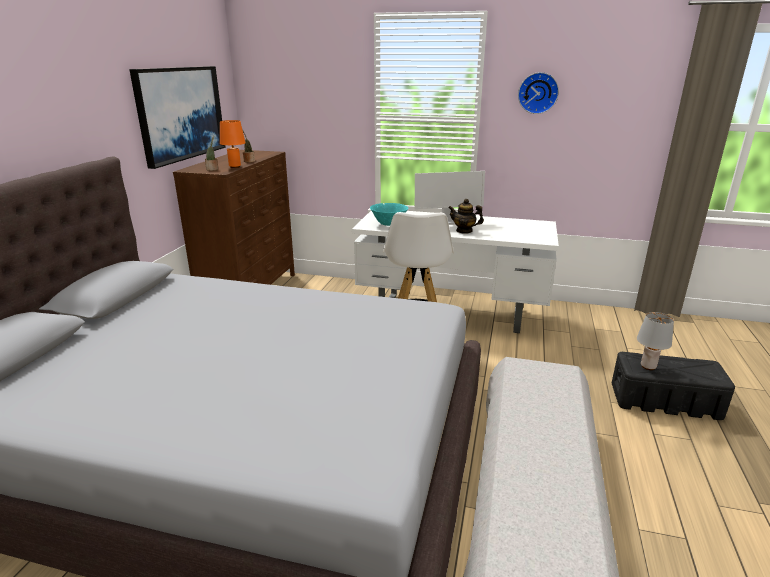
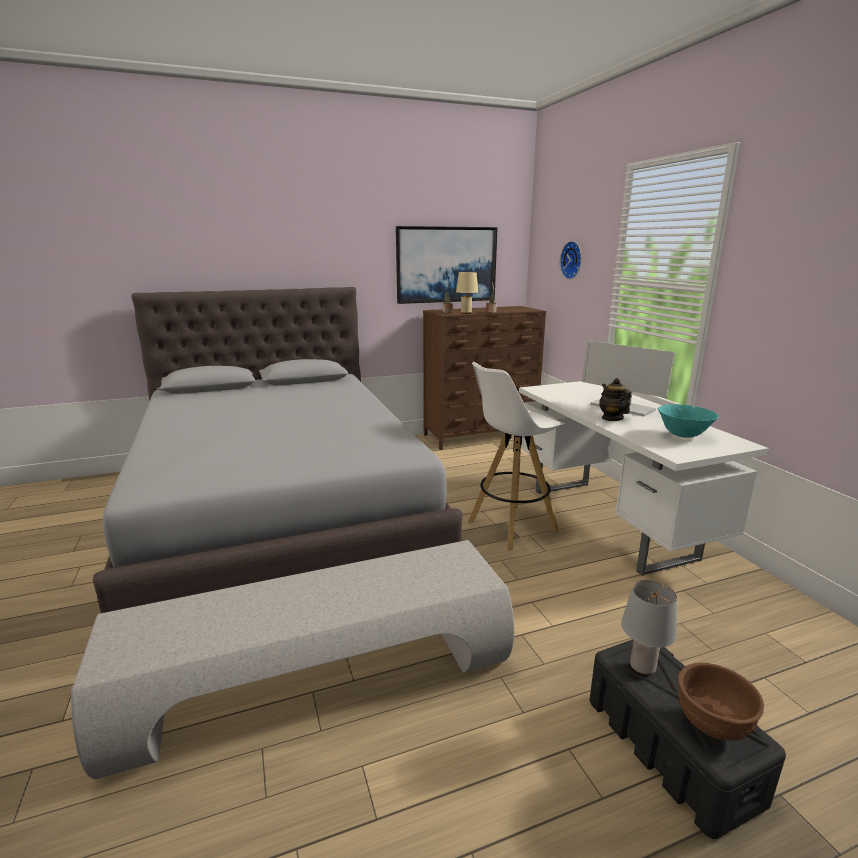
camera: 55 degrees right, 5 degrees down
orange table lamp [220,120,246,168] -> beige table lamp [456,272,478,314]
turquoise bowl [370,203,408,226] -> turquoise bowl moved to [658,404,719,437]
wall clock [518,72,559,114] -> wall clock moved to [560,241,582,279]
none -> brown bowl [678,662,764,741]

